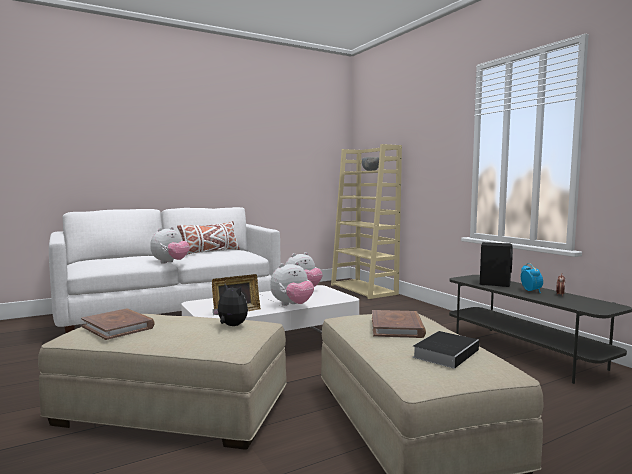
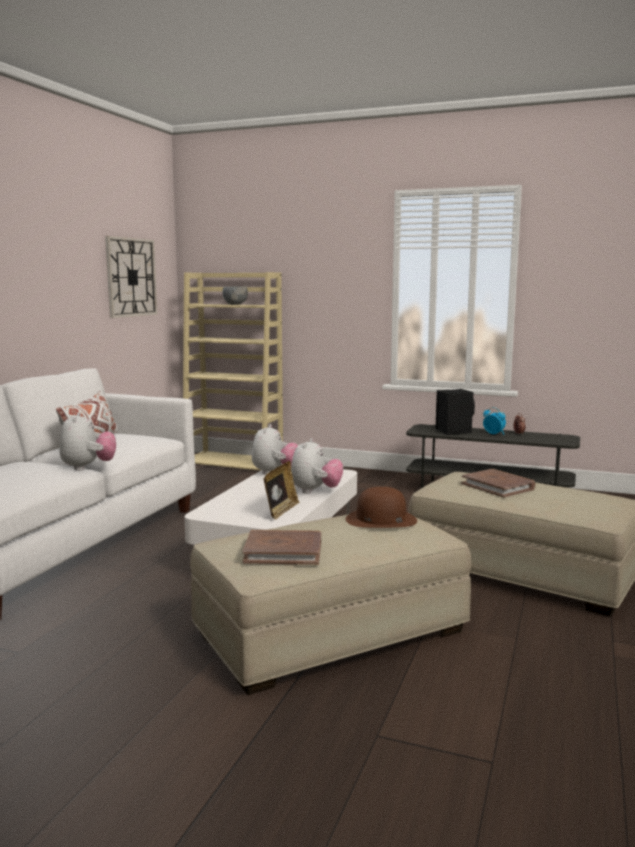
camera: 40 degrees left, 5 degrees up
plush toy [213,284,248,326] -> brown hat [346,487,417,528]
book [413,331,479,369] -> none
none -> wall clock [105,236,158,318]

